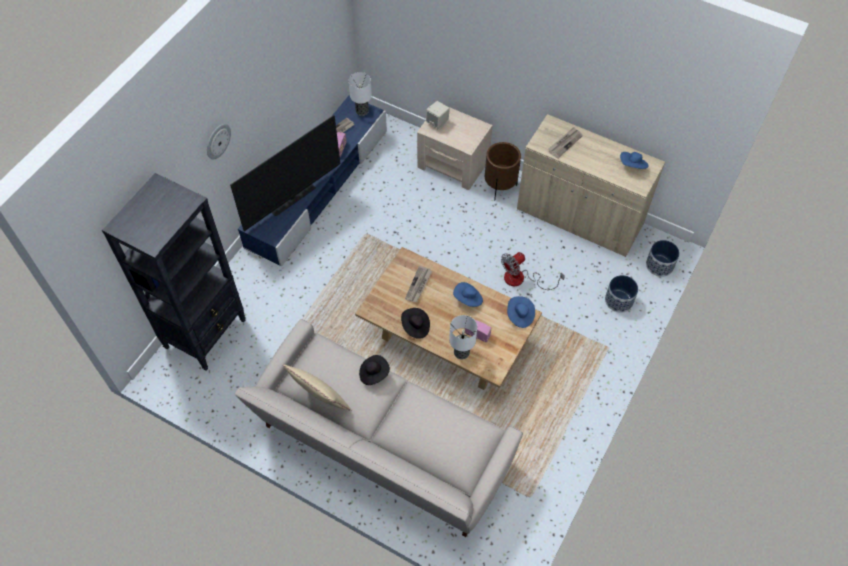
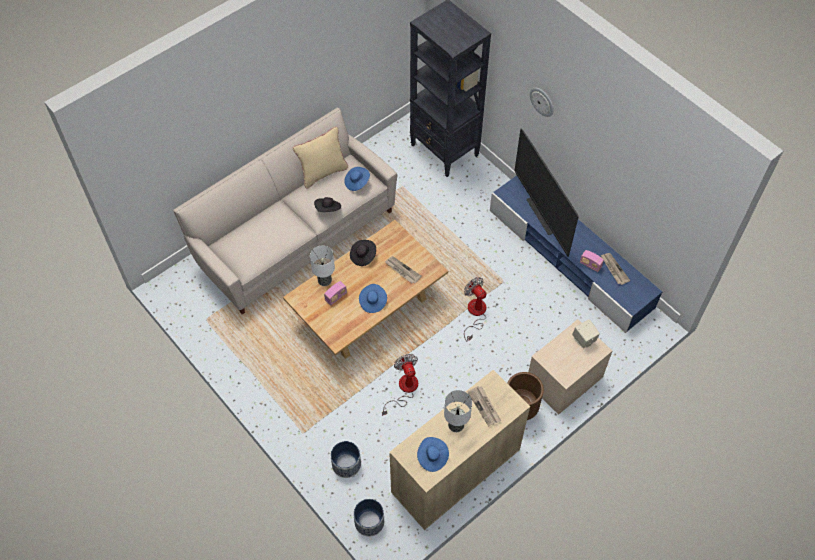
camera: 110 degrees right, 0 degrees up
table lamp [349,72,372,116] -> table lamp moved to [444,390,472,432]
blue hat [507,296,535,328] -> blue hat moved to [344,167,370,191]
none -> fan [464,277,487,341]

